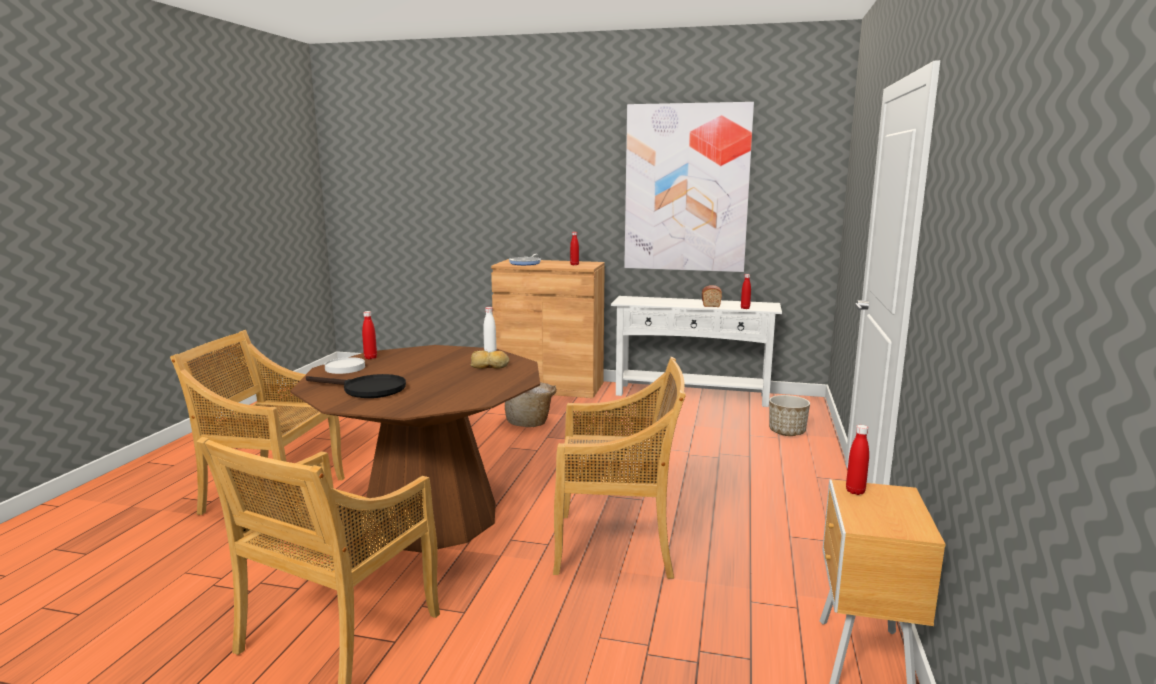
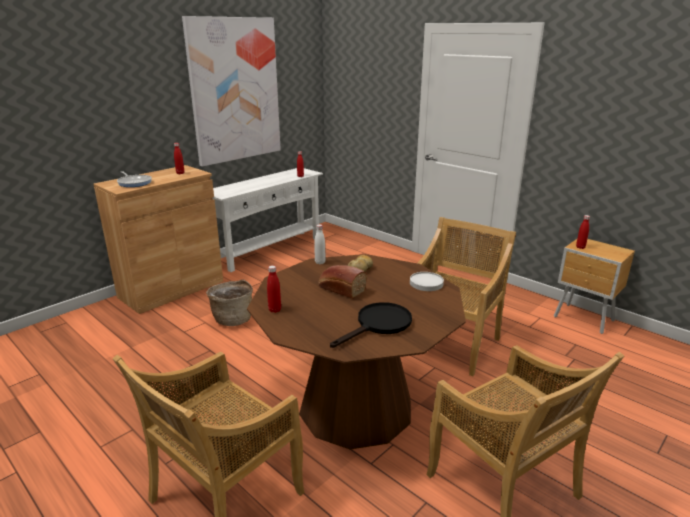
camera: 60 degrees left, 10 degrees up
white plate [325,357,365,374] -> white plate moved to [410,272,444,291]
bread [702,285,722,307] -> bread moved to [318,265,367,299]
planter [769,395,810,436] -> none

